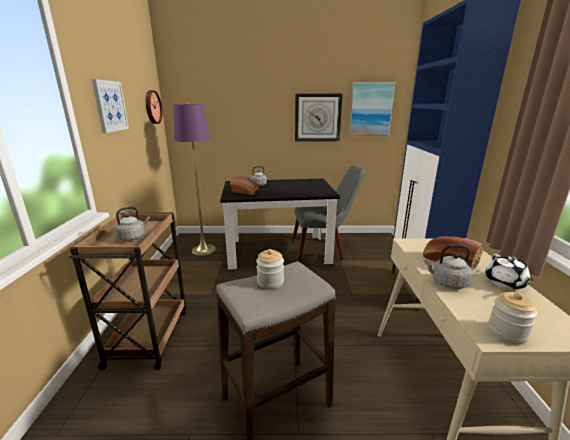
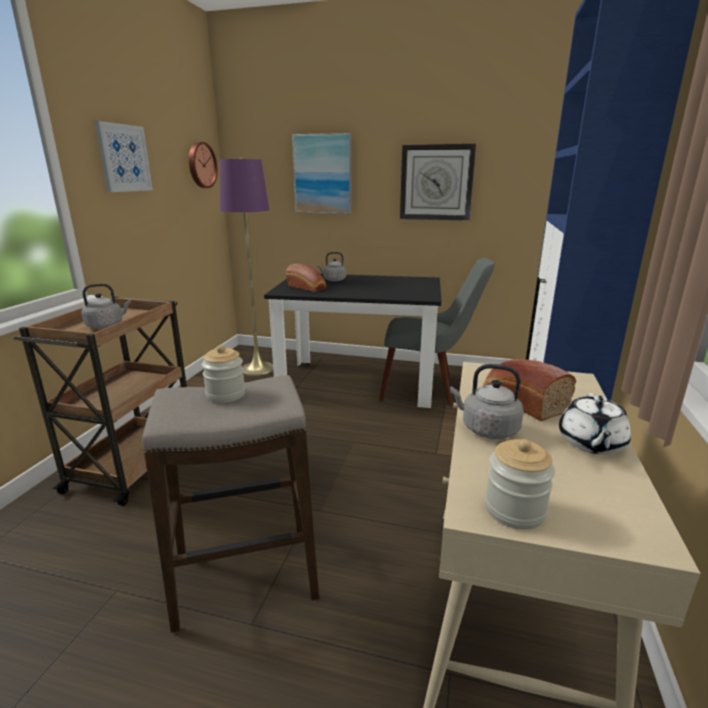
camera: 15 degrees right, 0 degrees up
picture [349,83,395,137] -> picture moved to [292,133,352,214]

